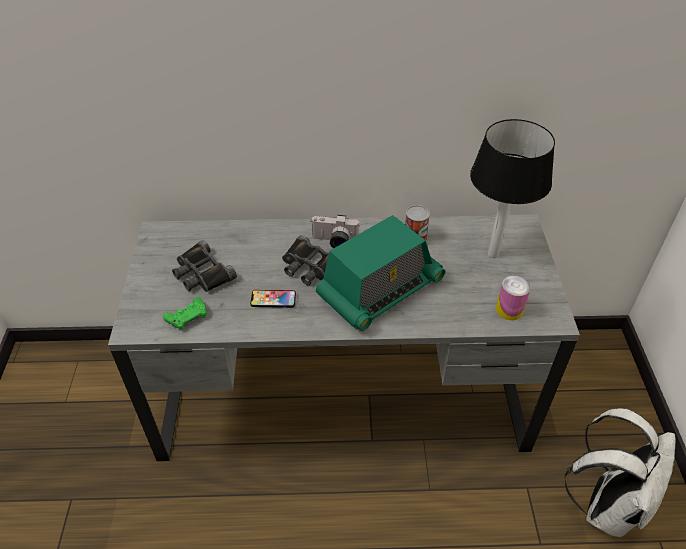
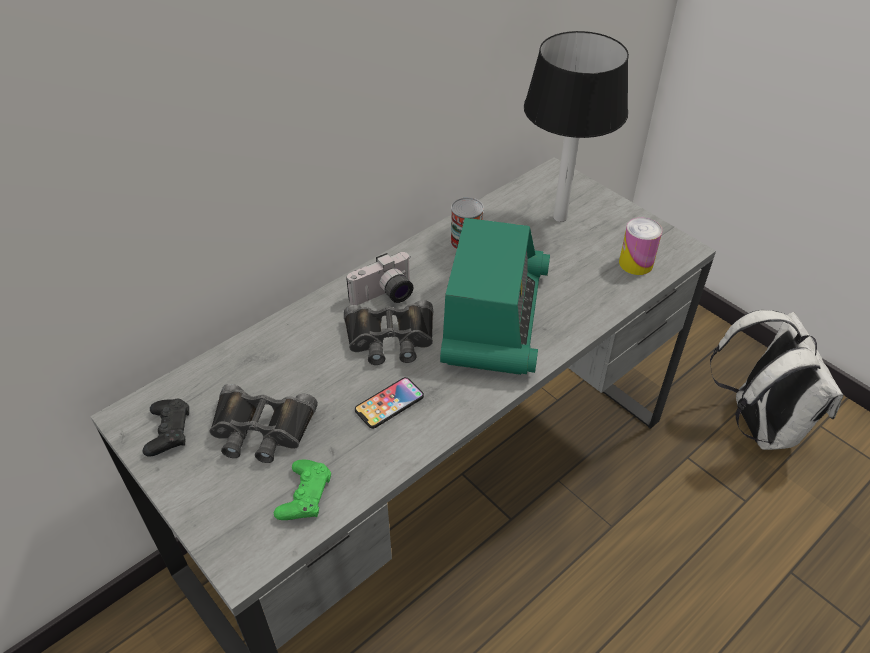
camera: 40 degrees left, 0 degrees up
none -> black game controller [142,399,189,457]

